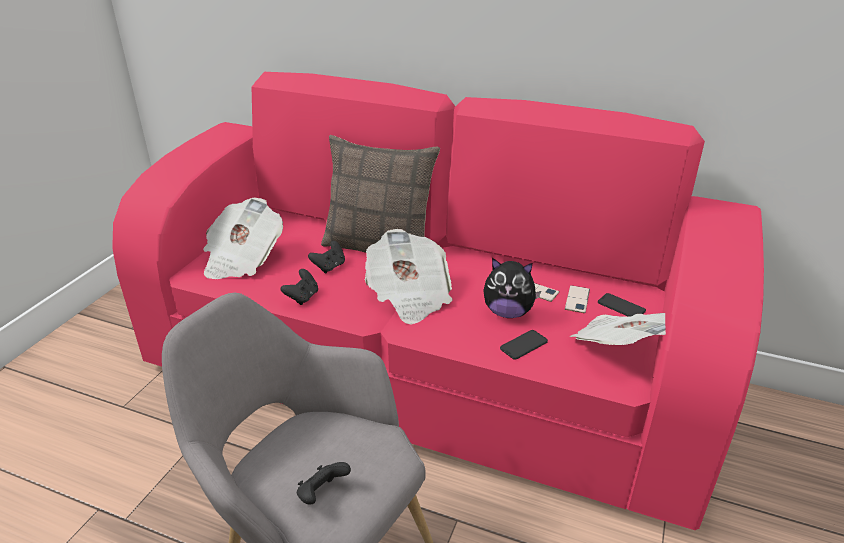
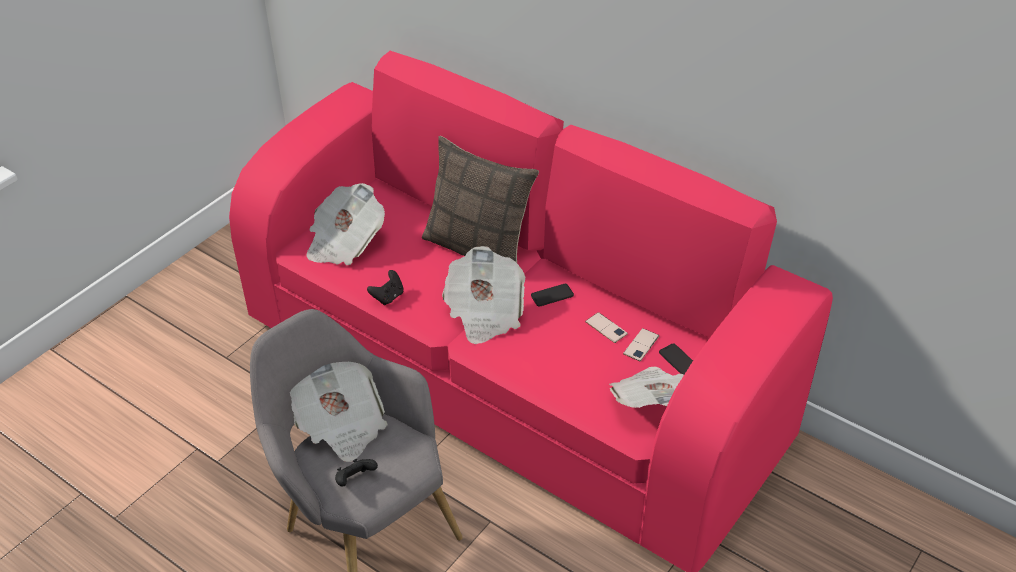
camera: 15 degrees right, 10 degrees up
black game controller [308,241,345,273] -> none
plush toy [483,258,541,318] -> none
phone [500,330,548,360] -> phone moved to [531,284,574,307]
none -> newspaper [290,362,388,462]

